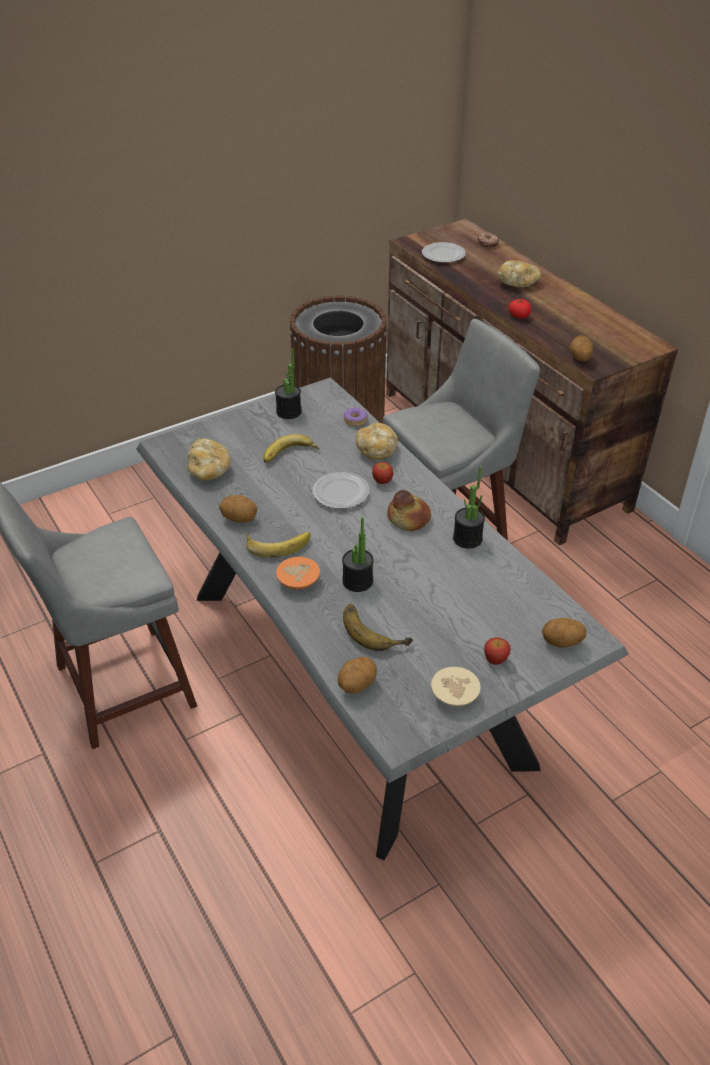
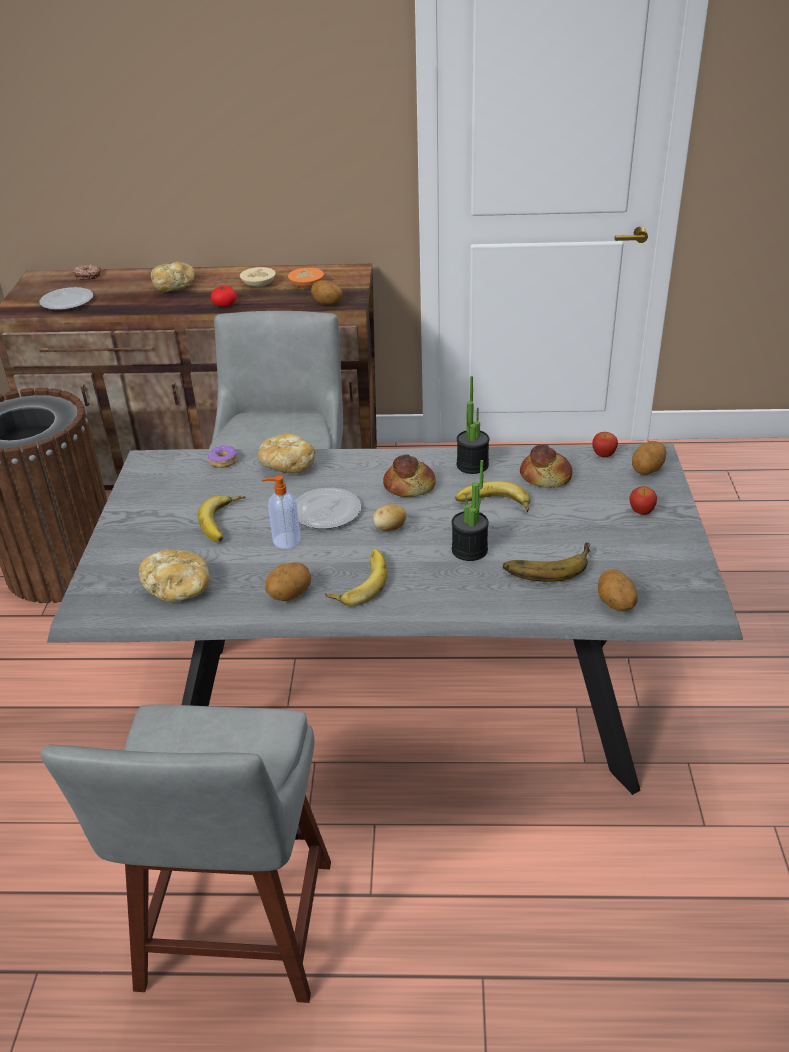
camera: 55 degrees left, 5 degrees down
potted plant [275,348,302,419] -> none
orange bowl [276,557,320,590] -> orange bowl moved to [288,268,324,287]
apple [372,462,394,484] -> apple moved to [593,432,618,457]
beige bowl [431,667,481,707] -> beige bowl moved to [240,267,276,287]
none -> soap dispenser [262,475,301,549]
none -> potato [373,504,407,531]
none -> banana [455,481,530,512]
none -> bread [520,445,573,488]

